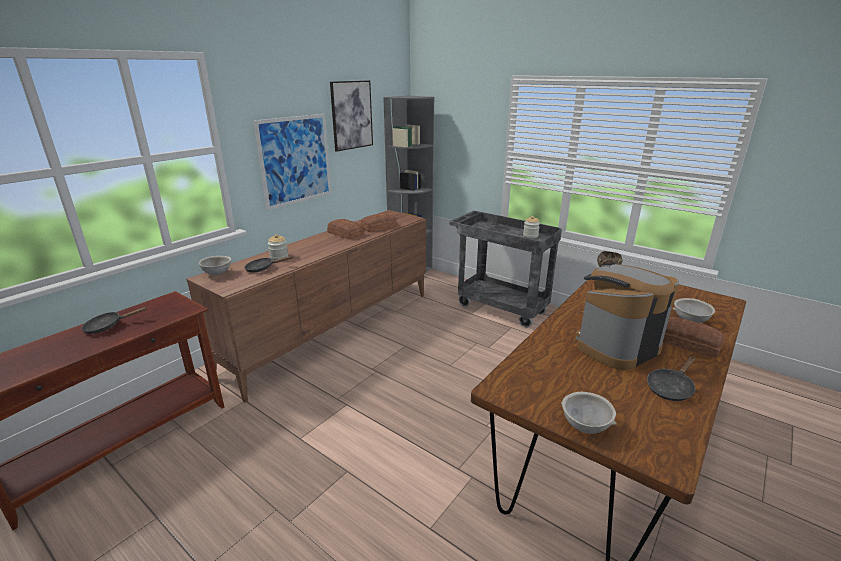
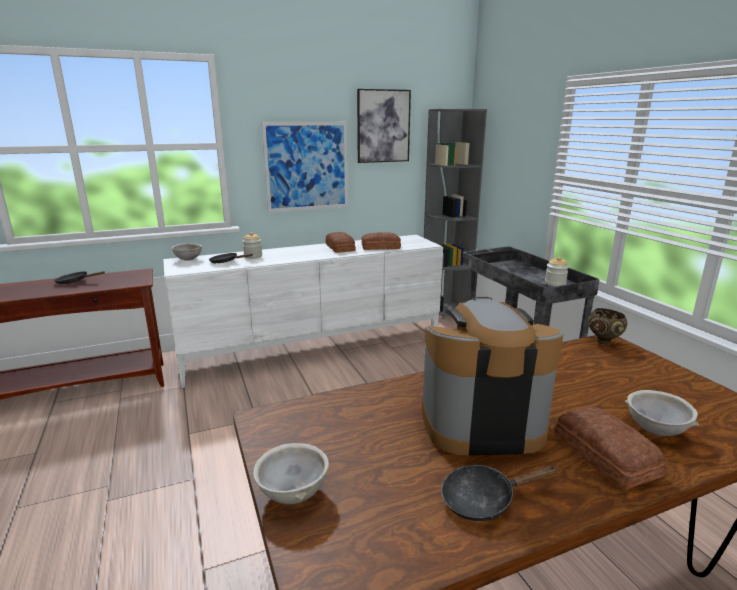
camera: 30 degrees right, 5 degrees down
brown cabinet [186,210,426,403] -> white cabinet [163,235,443,388]

